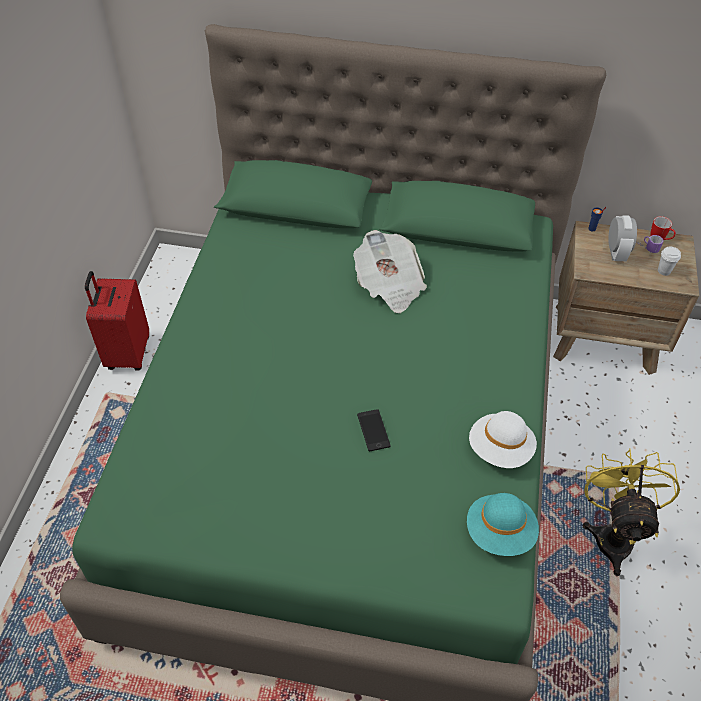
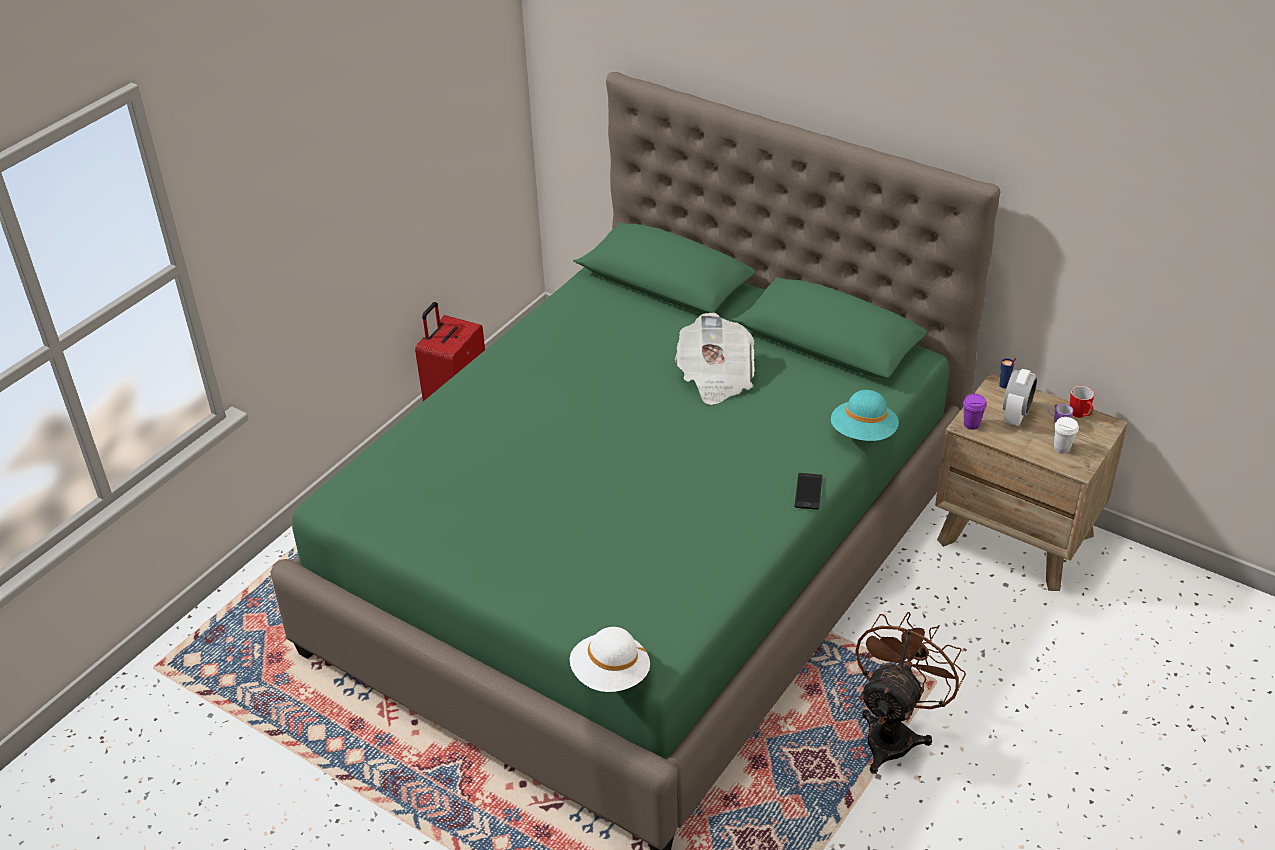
camera: 25 degrees right, 10 degrees down
phone [357,409,391,451] -> phone moved to [794,473,822,510]
turquoise hat [467,493,539,556] -> turquoise hat moved to [831,390,899,441]
white hat [469,411,537,468] -> white hat moved to [570,627,650,692]
yellow fan [582,448,680,576] -> brown fan [855,612,966,774]
none -> purple cup [963,394,987,430]

